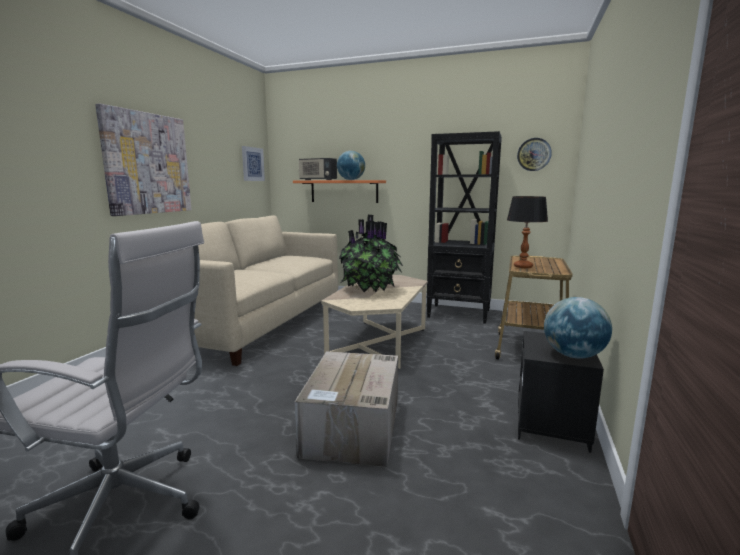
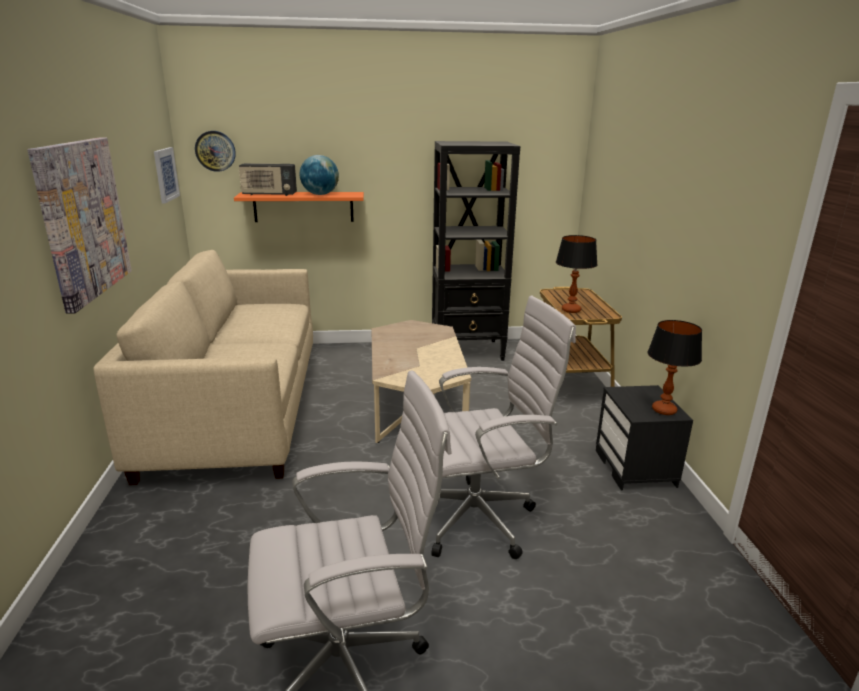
camera: 25 degrees left, 10 degrees up
cardboard box [295,351,398,467] -> white office chair [431,295,576,559]
potted plant [339,215,403,292] -> none
wall clock [517,138,552,171] -> wall clock moved to [195,131,236,172]
globe [544,297,612,358] -> table lamp [648,320,702,415]

